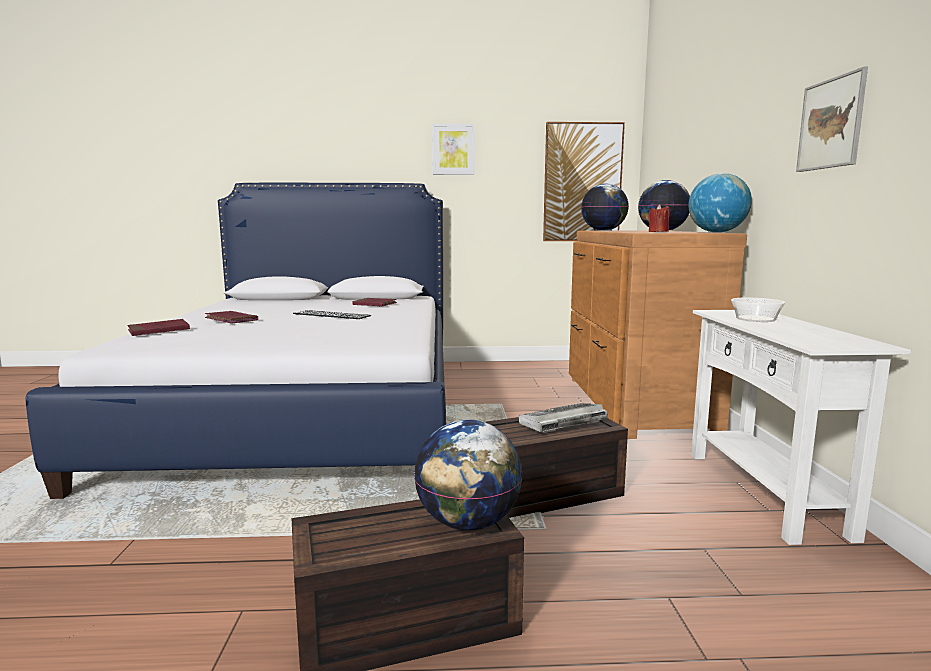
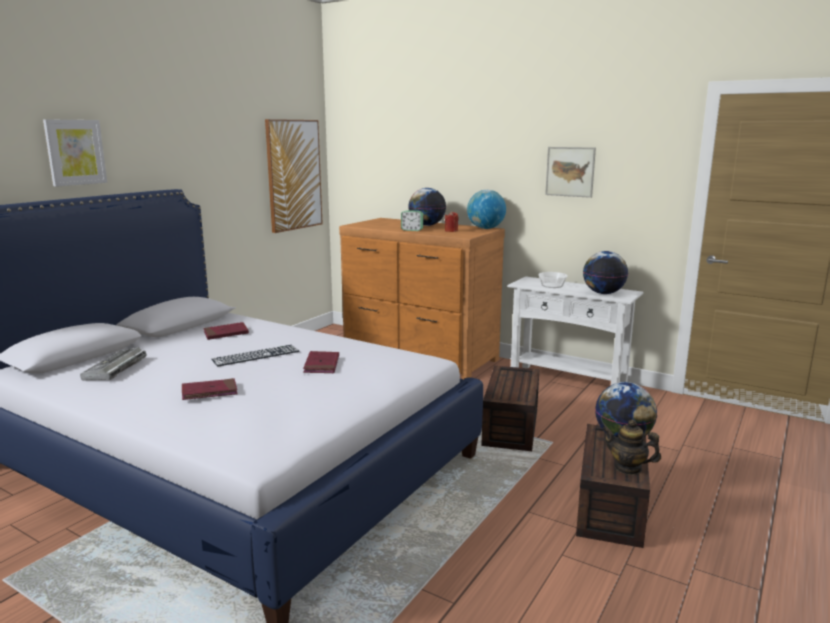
camera: 55 degrees left, 5 degrees up
red book [127,319,190,336] -> red book moved to [303,351,339,373]
picture [432,123,475,175] -> picture moved to [43,119,107,187]
keyboard [519,403,608,433] -> keyboard moved to [80,347,146,380]
globe [581,184,629,231] -> globe moved to [583,251,628,294]
none -> alarm clock [401,210,423,231]
none -> teapot [603,420,661,475]

